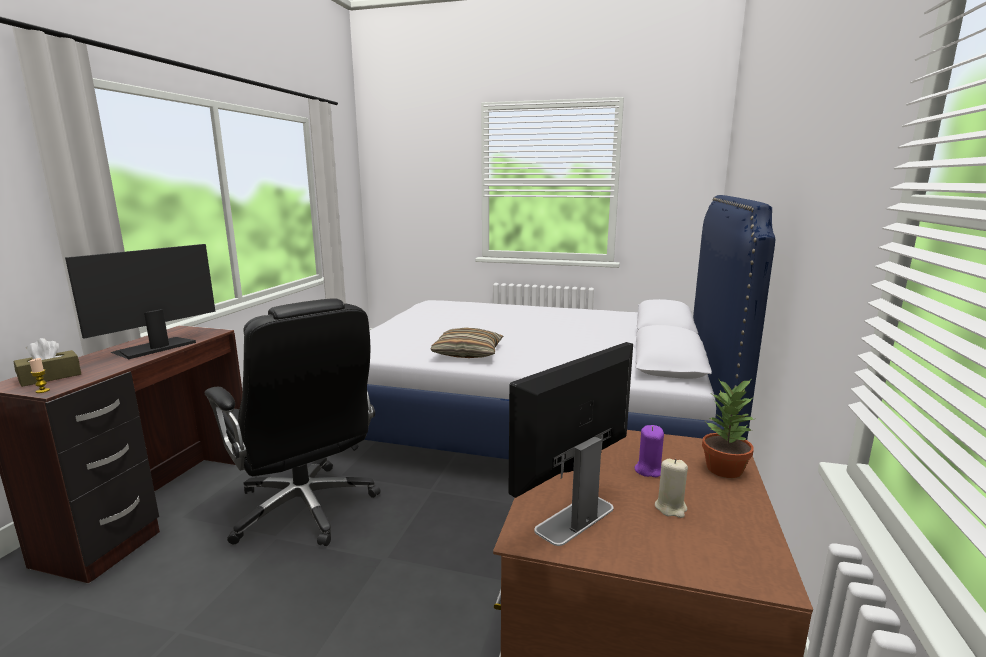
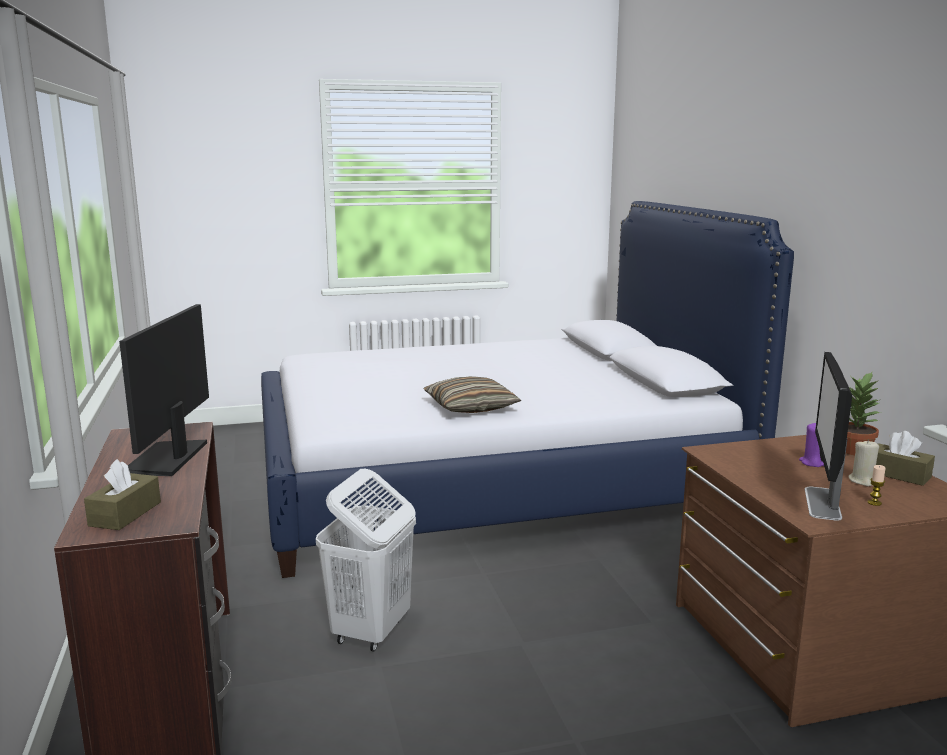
camera: 30 degrees left, 0 degrees up
candle [29,358,50,393] -> candle moved to [867,465,886,506]
black office chair [205,298,381,546] -> white laundry basket [316,469,416,652]
none -> brown tissue box [876,431,935,486]

